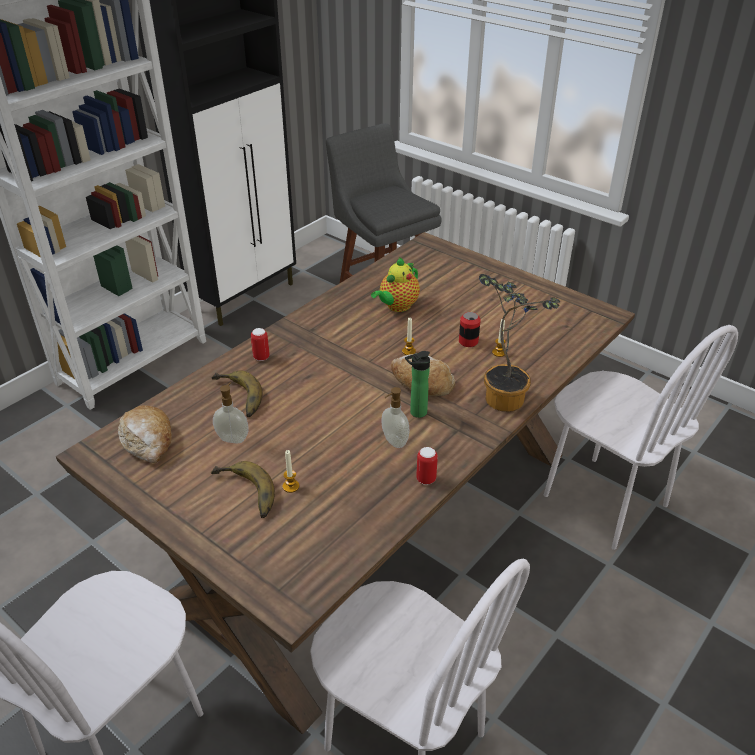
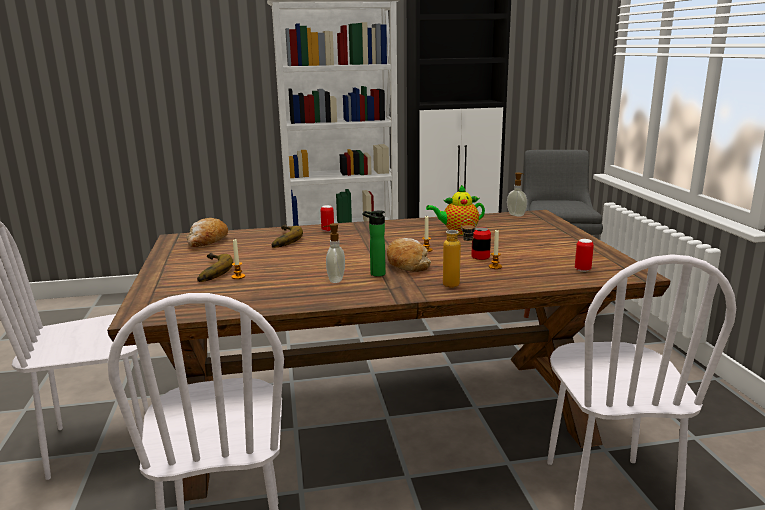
camera: 40 degrees right, 20 degrees down
soap dispenser [213,383,249,443] -> soap dispenser moved to [507,173,527,217]
can [416,447,438,485] -> can moved to [575,239,594,272]
potted plant [479,274,561,412] -> bottle [443,219,476,288]

